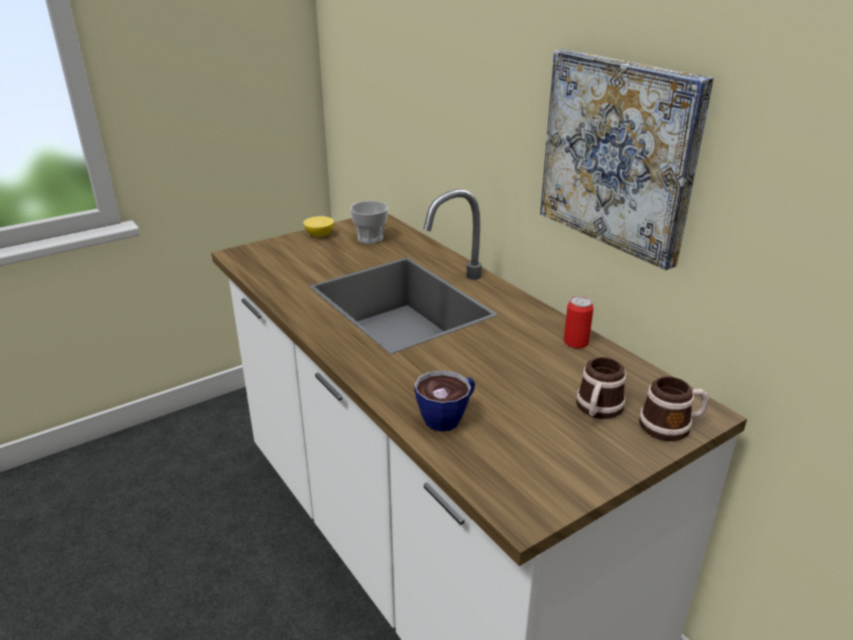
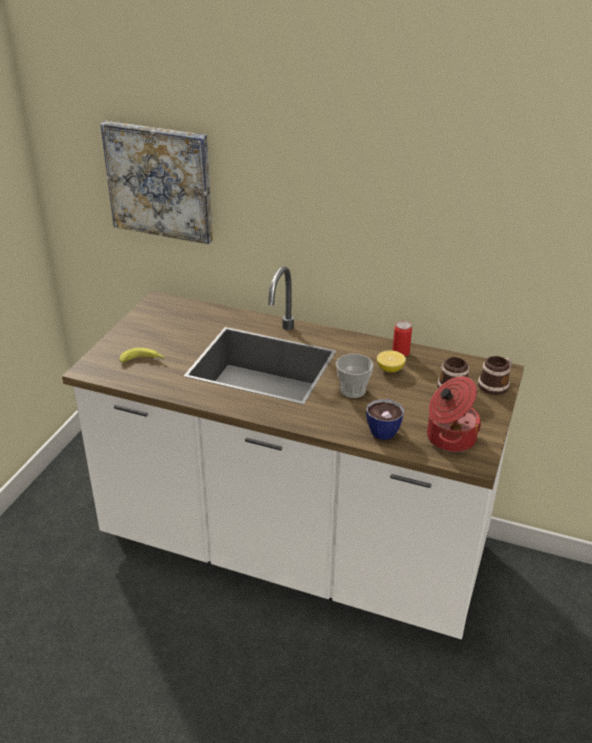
camera: 35 degrees left, 5 degrees up
lemon [303,216,334,237] -> lemon moved to [377,351,406,372]
cup [350,201,388,244] -> cup moved to [336,354,373,398]
picture [540,49,714,270] -> picture moved to [100,121,213,244]
none -> banana [120,348,165,363]
none -> cooking pot [427,376,482,452]

